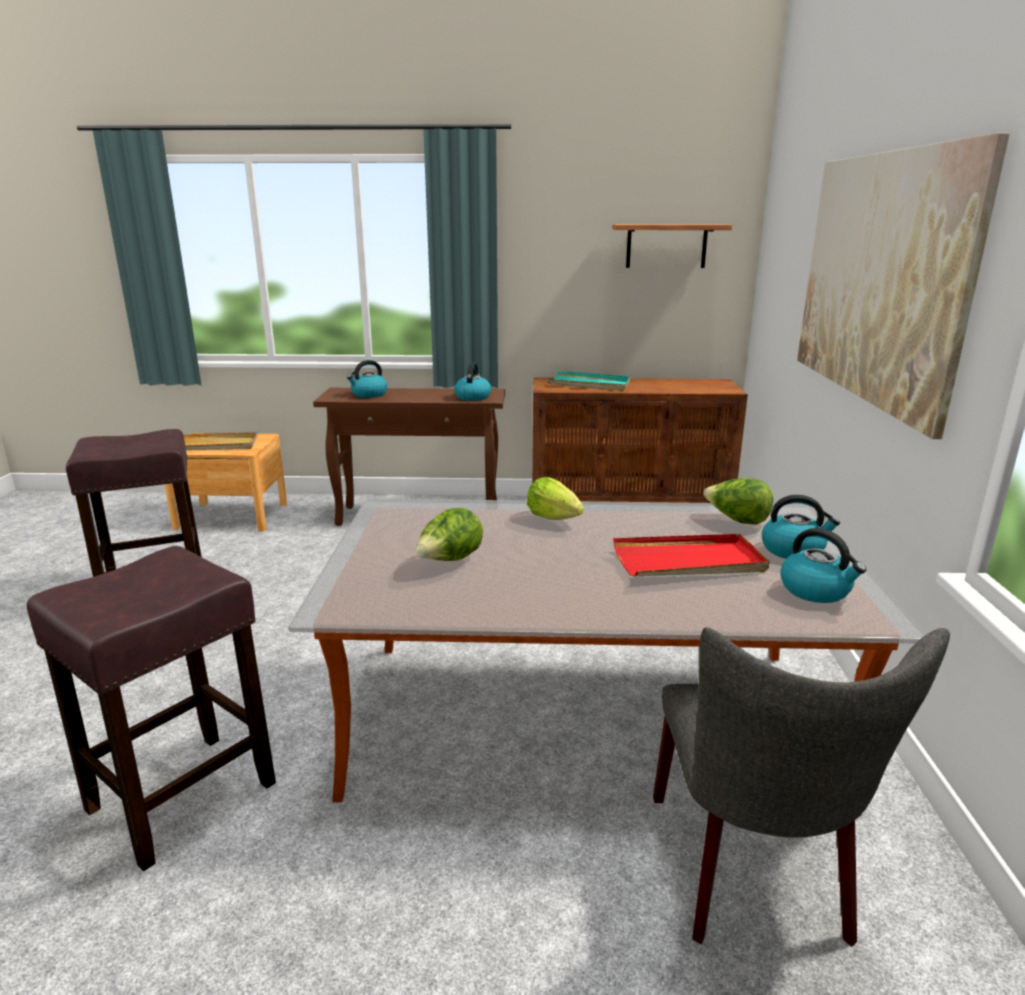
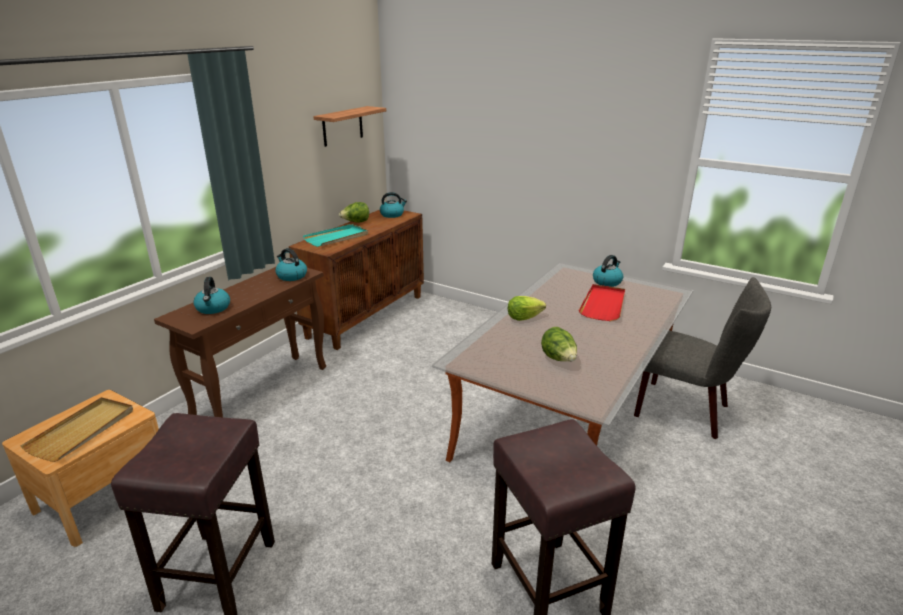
camera: 60 degrees left, 5 degrees up
lettuce [704,478,773,525] -> lettuce moved to [339,202,369,223]
kettle [780,528,866,603] -> kettle moved to [380,192,407,218]
picture [797,133,1010,439] -> none

